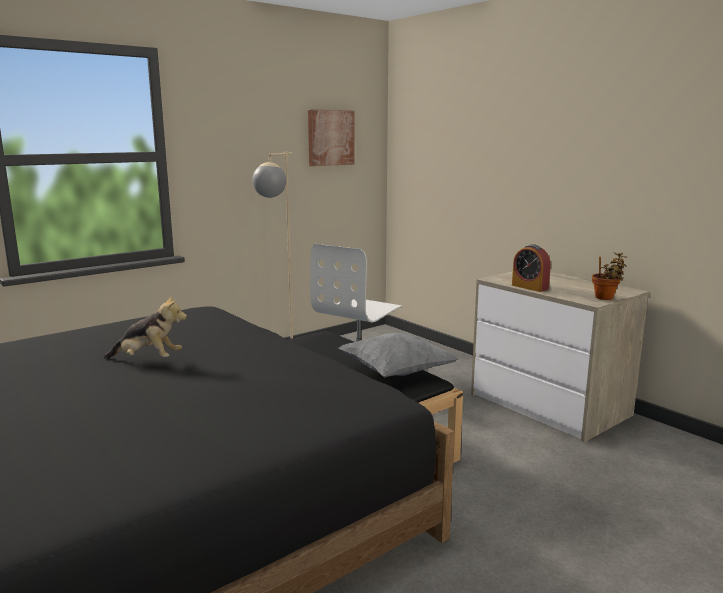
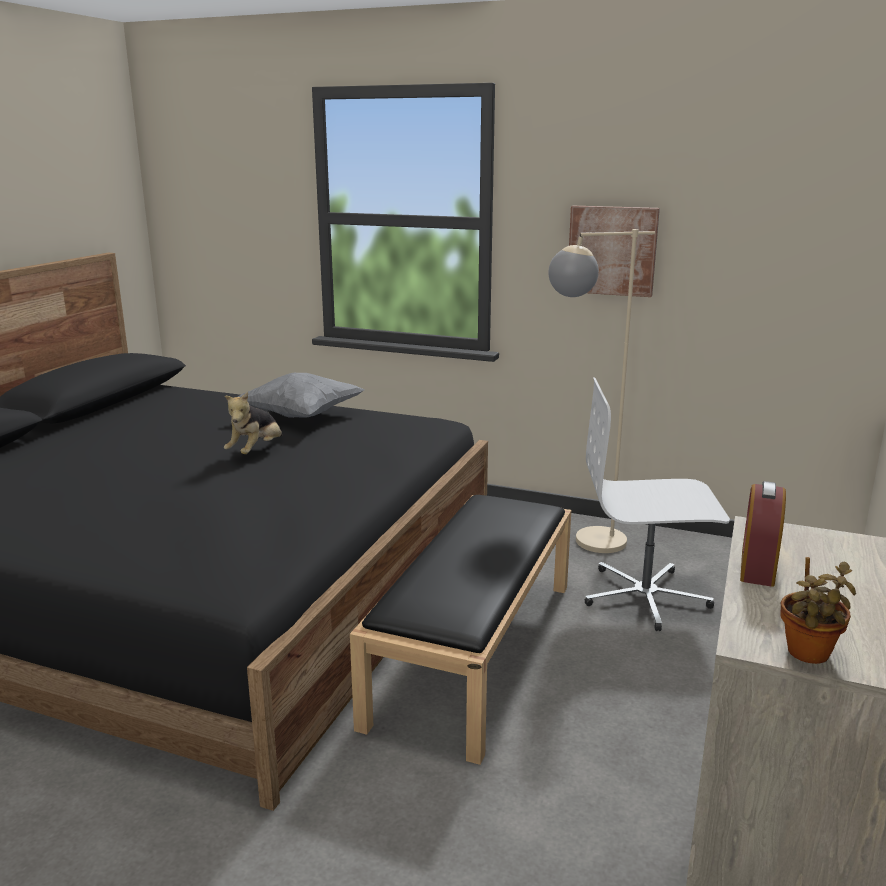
camera: 60 degrees right, 5 degrees up
plush toy [104,294,187,359] -> plush toy turned 45 degrees clockwise [224,392,282,454]
picture [308,110,355,166] -> picture moved to [569,206,660,297]
grey pillow [338,333,459,378] -> grey pillow moved to [238,372,365,418]

